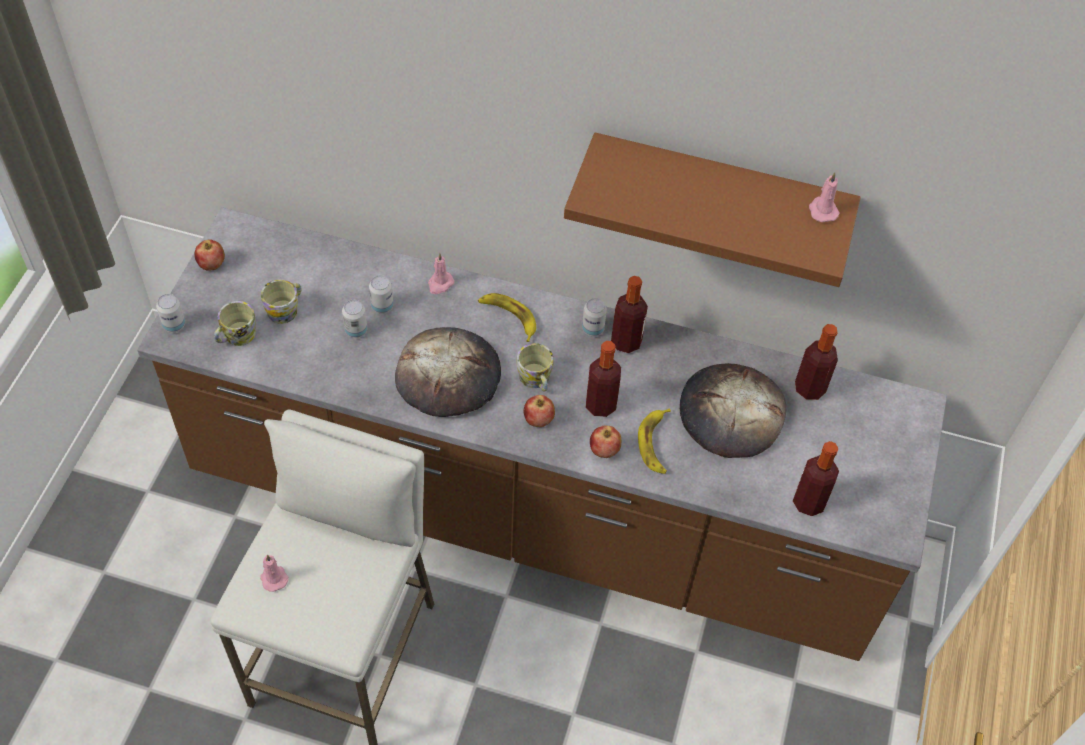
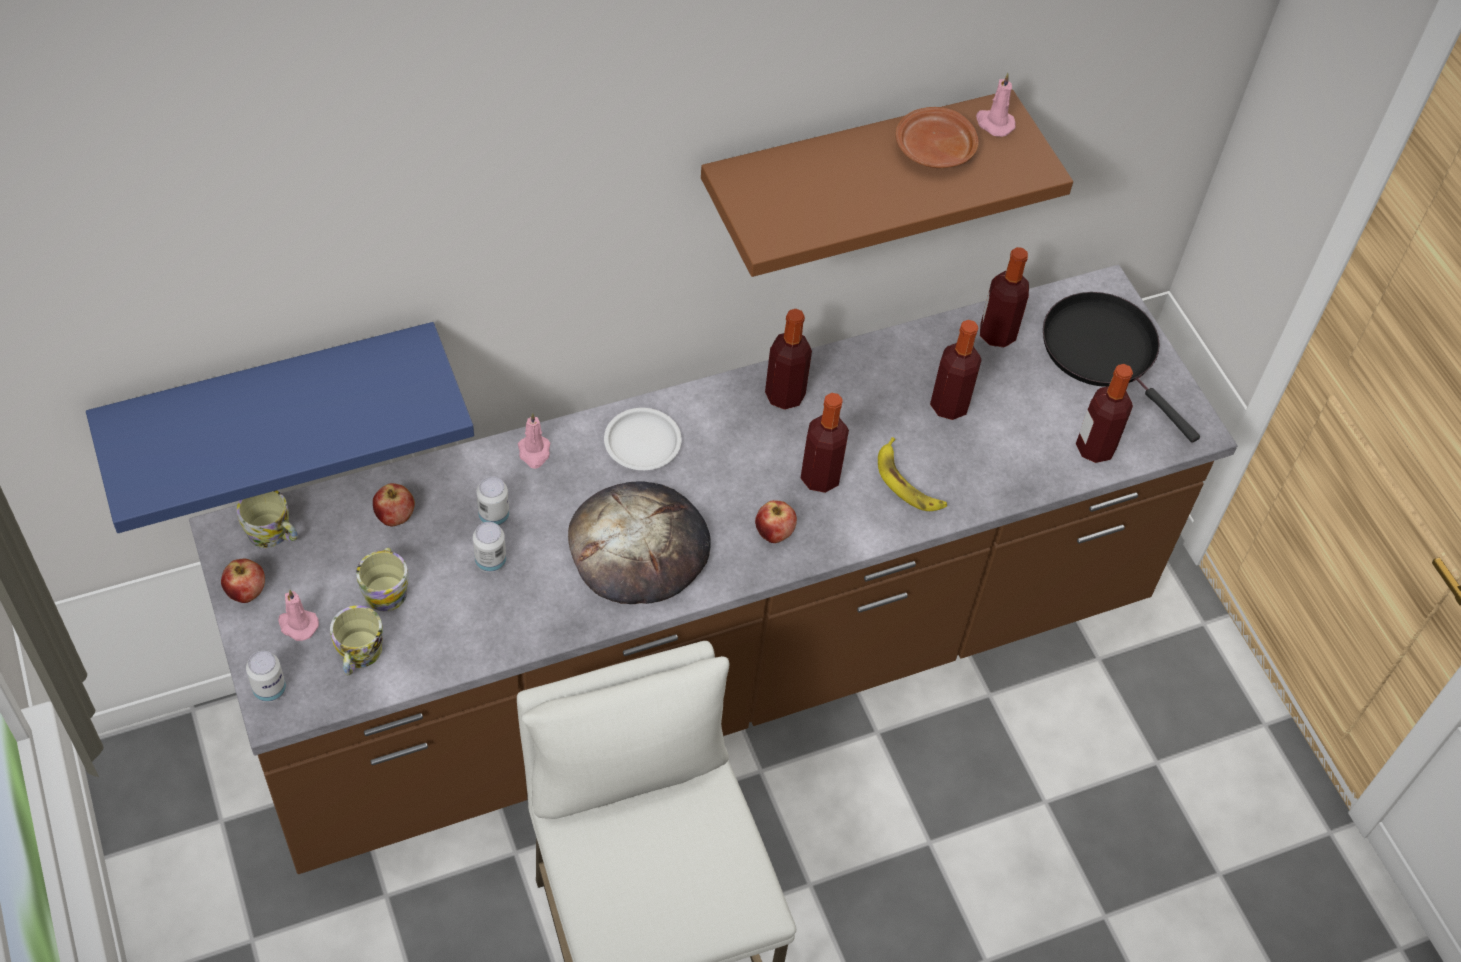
camera: 40 degrees left, 0 degrees up
pink candle [260,554,289,592] -> pink candle moved to [278,589,319,641]
banana [478,293,536,342] -> white plate [604,408,682,470]
mug [516,343,554,392] -> mug moved to [237,490,298,548]
can [582,298,607,336] -> none
apple [590,425,621,458] -> apple moved to [373,483,415,526]
bread [680,363,786,458] -> bottle [930,320,981,420]
none -> blue shelf [86,322,474,533]
none -> brown plate [896,107,979,168]
none -> black frying pan [1043,292,1200,443]

